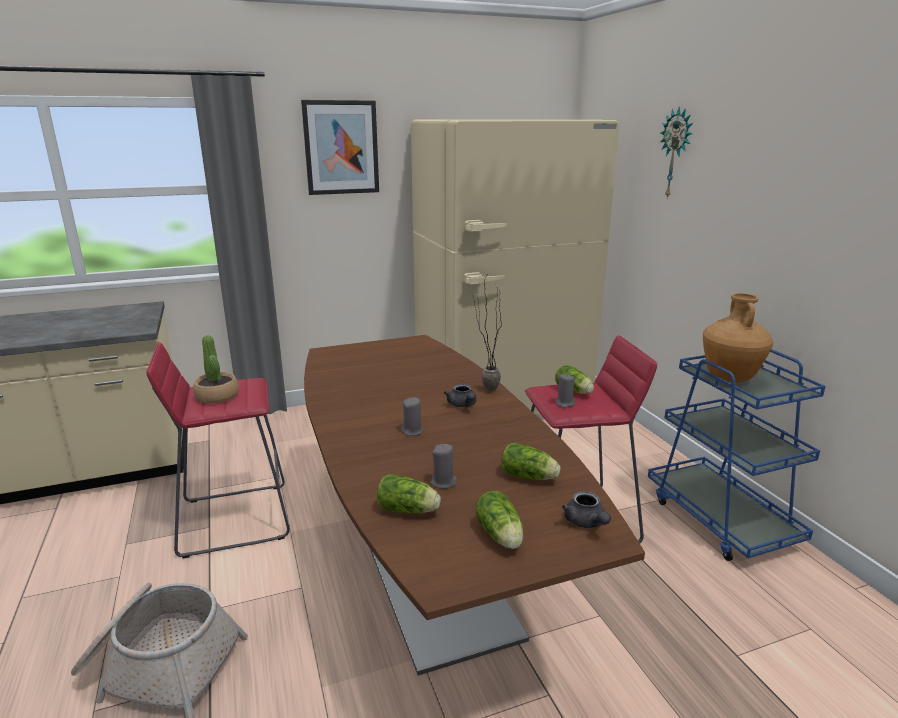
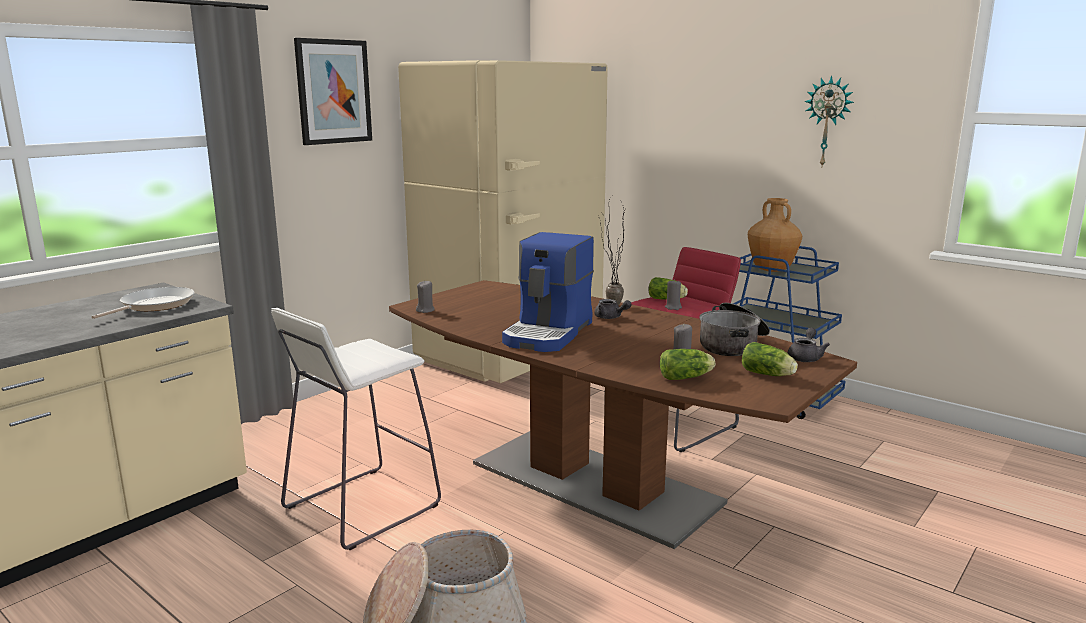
camera: 30 degrees left, 5 degrees down
red stool [146,342,290,558] -> white stool [271,308,441,550]
potted plant [193,335,239,404] -> none
grey candle [401,397,424,436] -> grey candle moved to [416,280,434,313]
lettuce [502,443,561,480] -> cooking pot [699,303,770,356]
grey teapot [562,491,611,528] -> grey teapot turned 105 degrees counterclockwise [787,327,830,362]
wall clock [660,106,693,199] -> wall clock moved to [804,75,854,166]
none -> frying pan [92,287,195,319]
none -> coffee machine [502,232,594,352]

